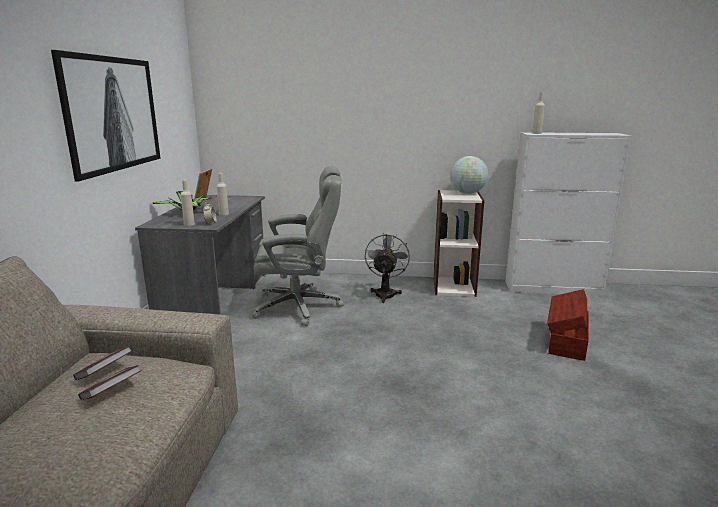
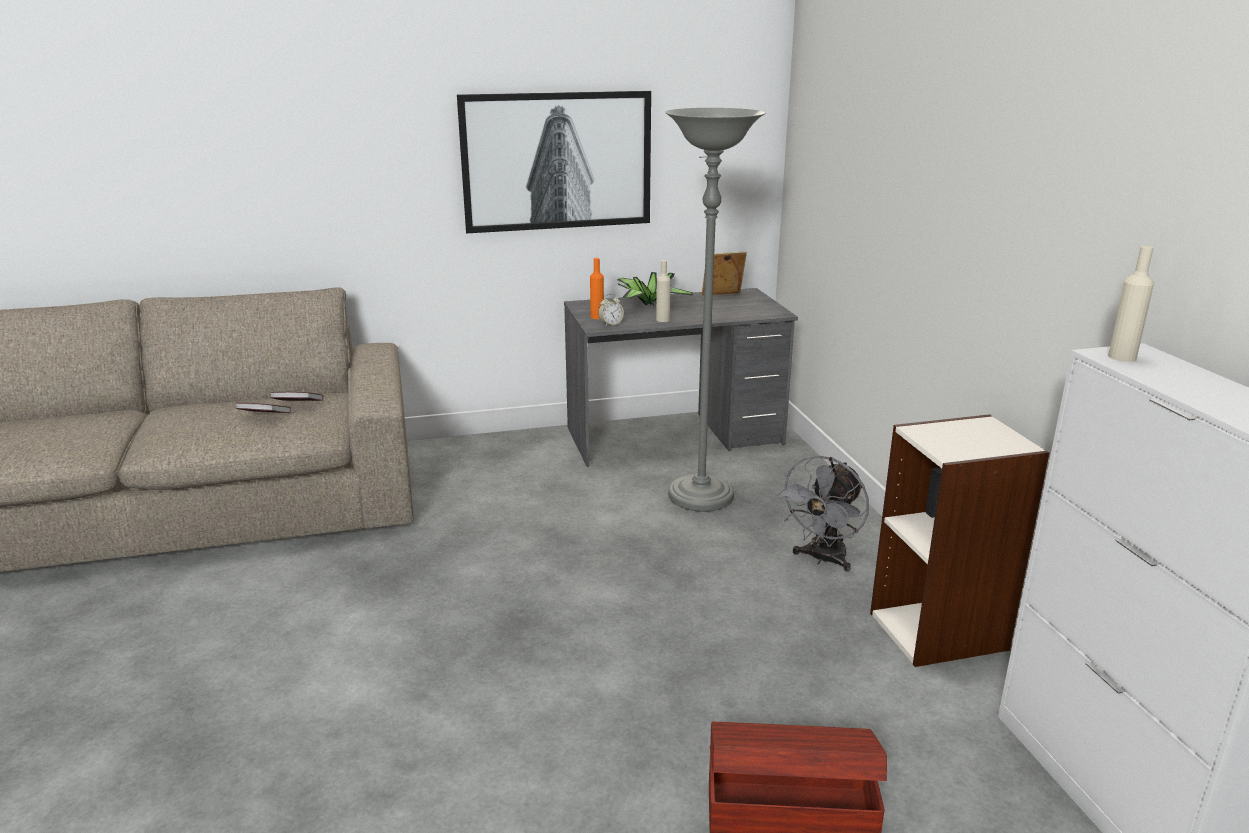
camera: 70 degrees right, 5 degrees up
beige bottle [181,180,195,226] -> orange bottle [590,258,604,319]
grey office chair [252,166,344,326] -> grey floor lamp [665,108,765,512]
grey fan [365,233,410,303] -> grey fan turned 135 degrees clockwise [777,455,869,572]
globe [450,156,488,194] -> none

